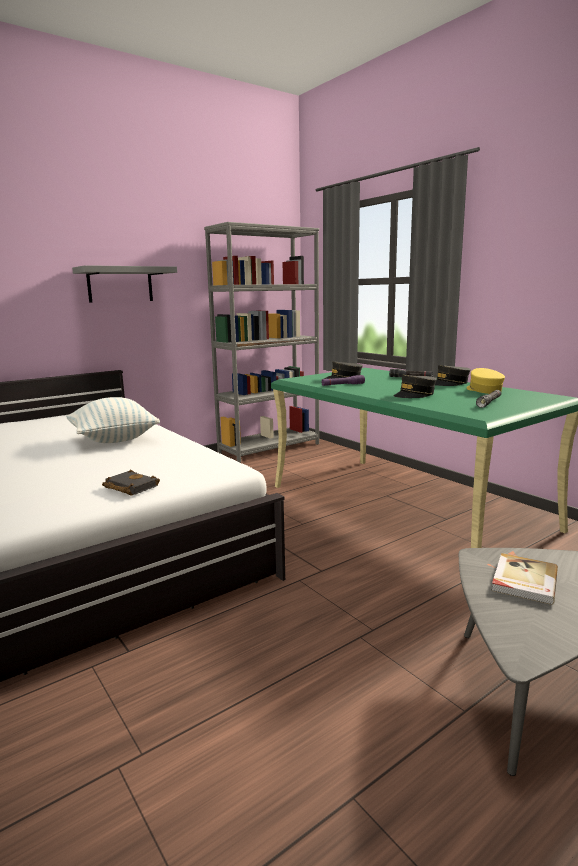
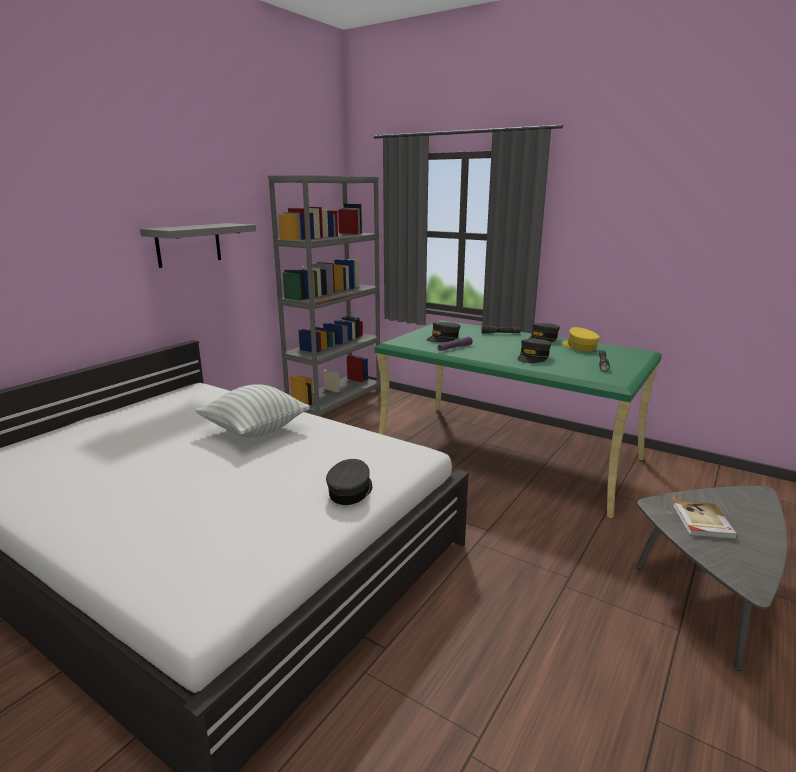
camera: 20 degrees left, 5 degrees up
black book [102,470,160,496] -> grey cap [326,459,372,505]

